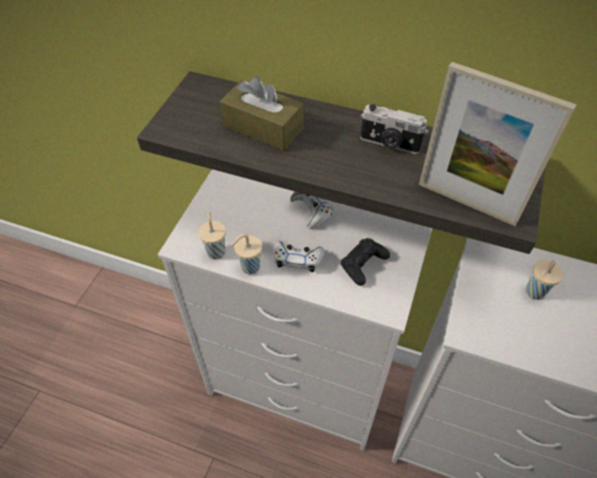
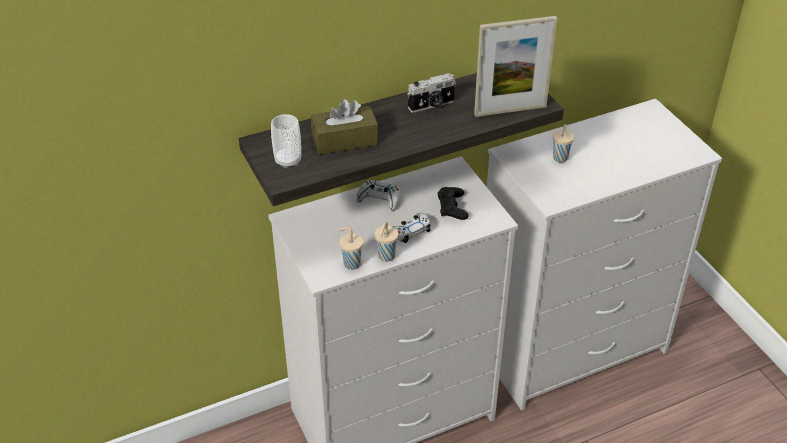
camera: 45 degrees left, 10 degrees down
none -> cup [271,114,301,168]

